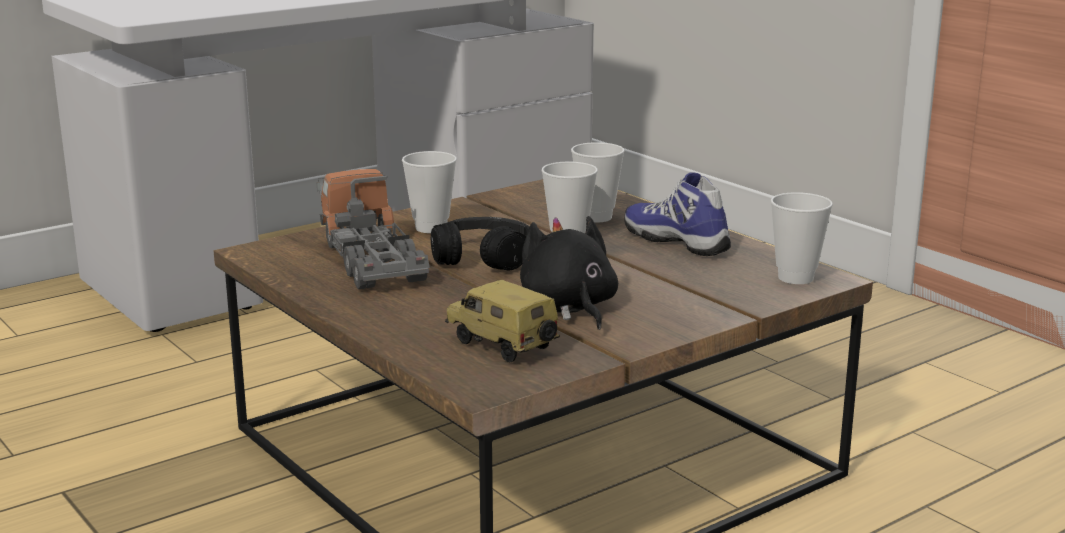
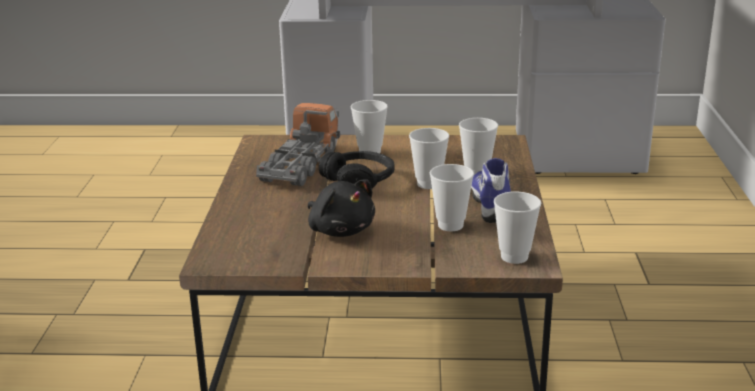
camera: 40 degrees right, 5 degrees up
toy car [445,280,560,362] -> none
black plush toy [520,216,618,330] -> black plush toy turned 120 degrees clockwise [308,179,375,237]
none -> cup [430,164,474,231]

